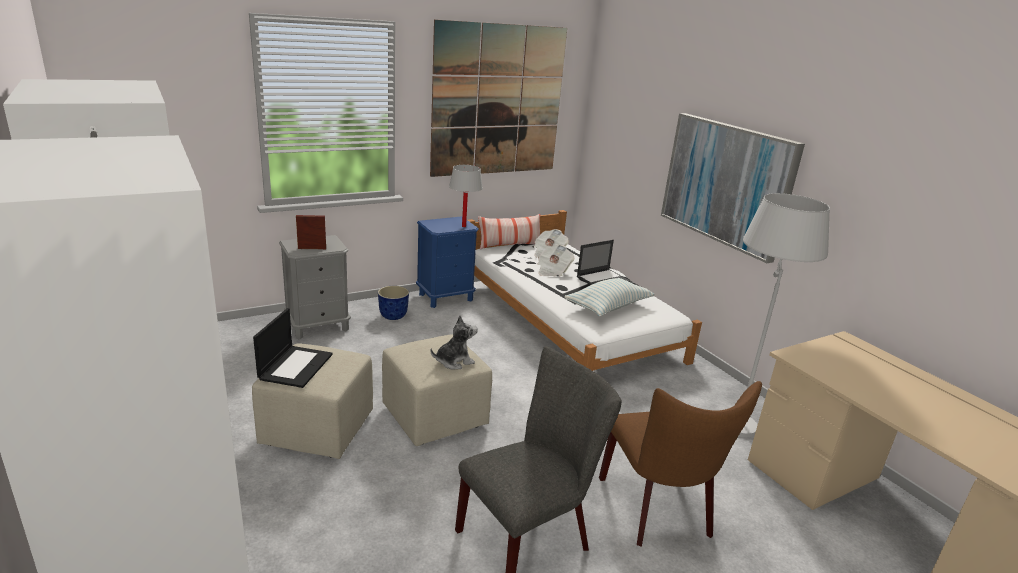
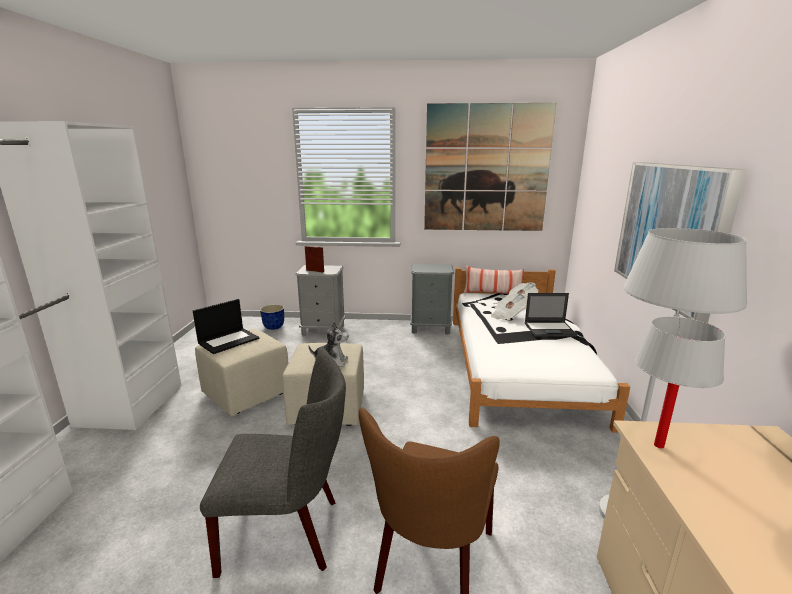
camera: 35 degrees right, 5 degrees down
planter [378,286,409,320] -> planter moved to [260,304,284,330]
blue nightstand [416,216,479,308] -> grey nightstand [410,264,454,335]
white table lamp [449,165,483,227] -> white table lamp moved to [635,317,726,449]
pillow [564,278,654,317] -> none

